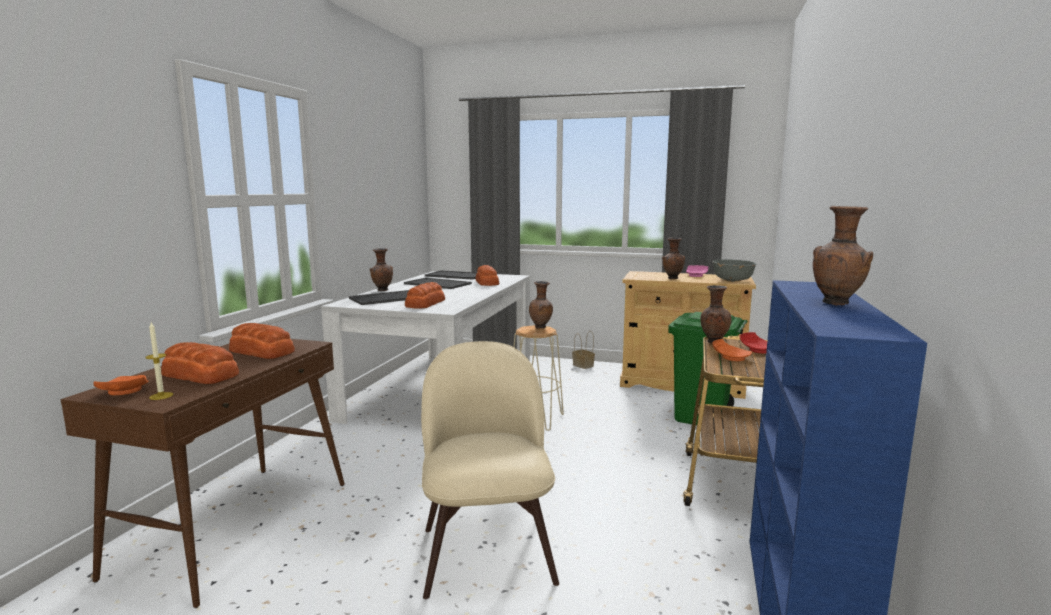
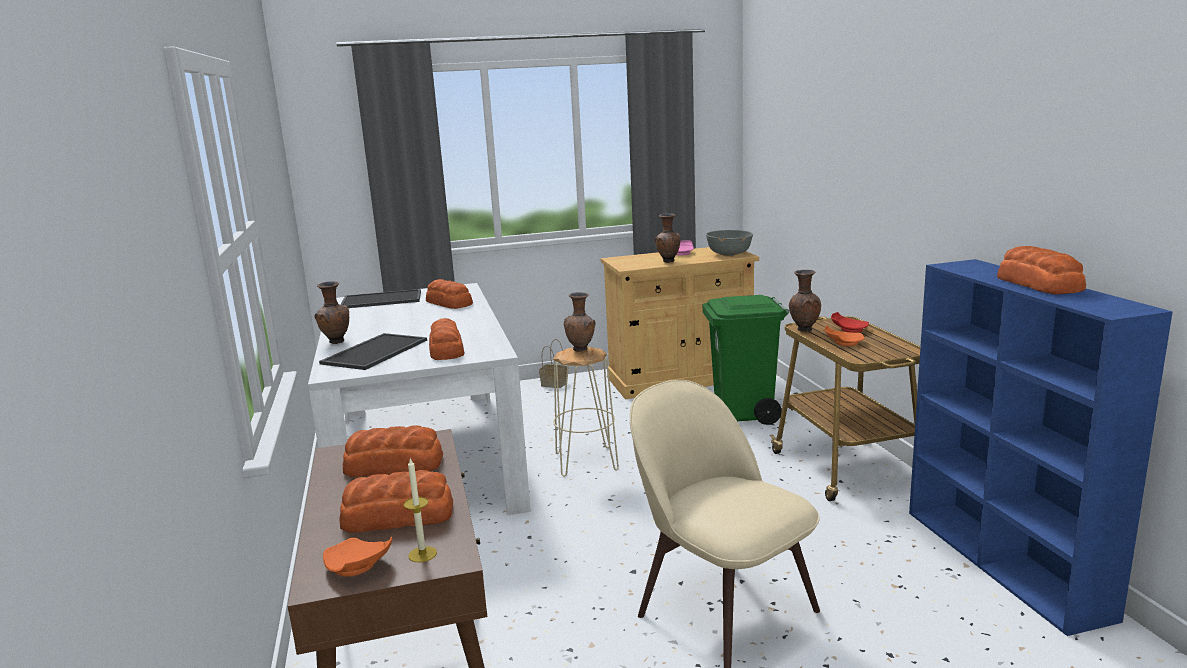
camera: 30 degrees left, 5 degrees up
tray [404,278,472,289] -> none
brown vase [813,206,873,306] -> bread [997,246,1086,295]

